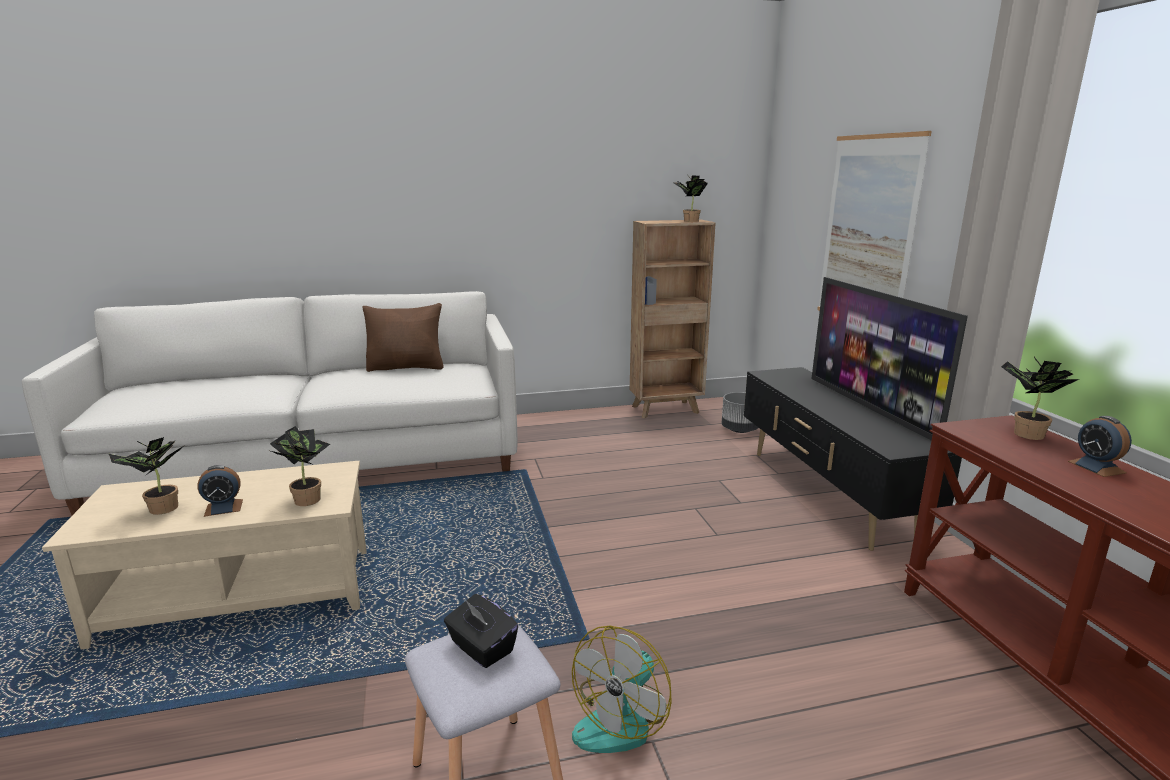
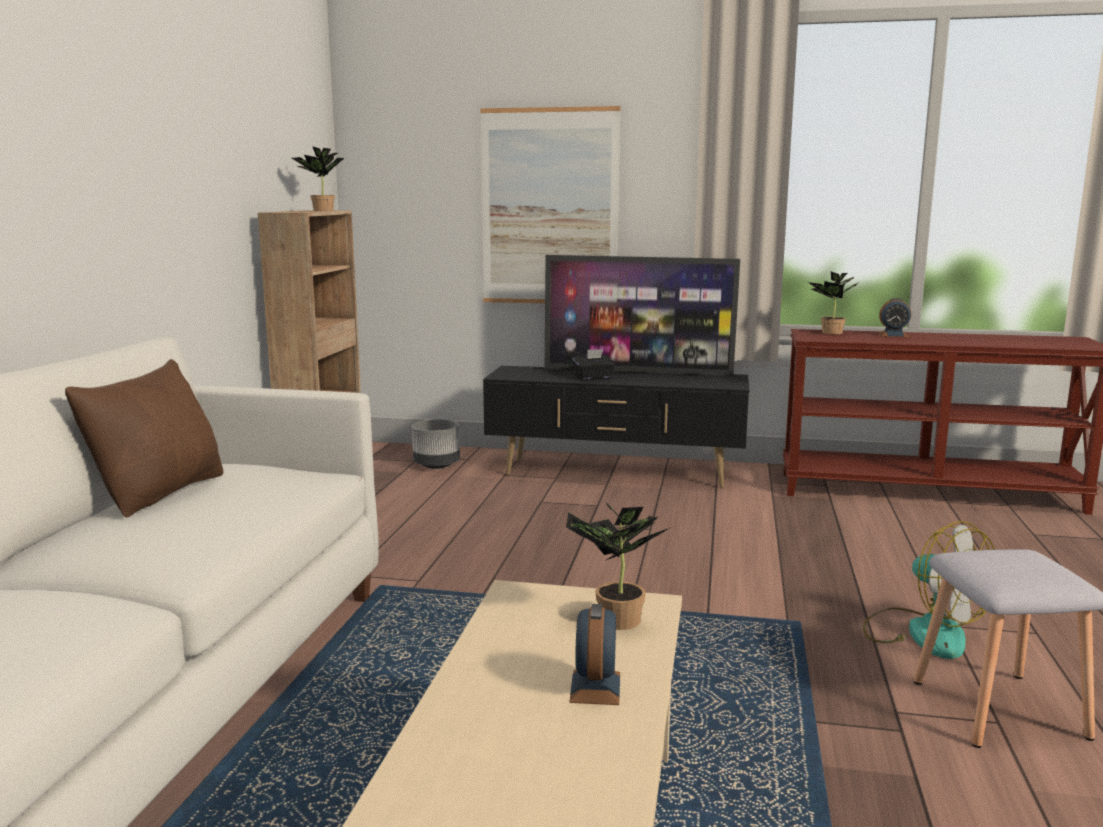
camera: 65 degrees left, 5 degrees down
potted plant [109,437,185,515] -> none
black tissue box [444,594,518,668] -> black tissue box moved to [572,349,615,380]

